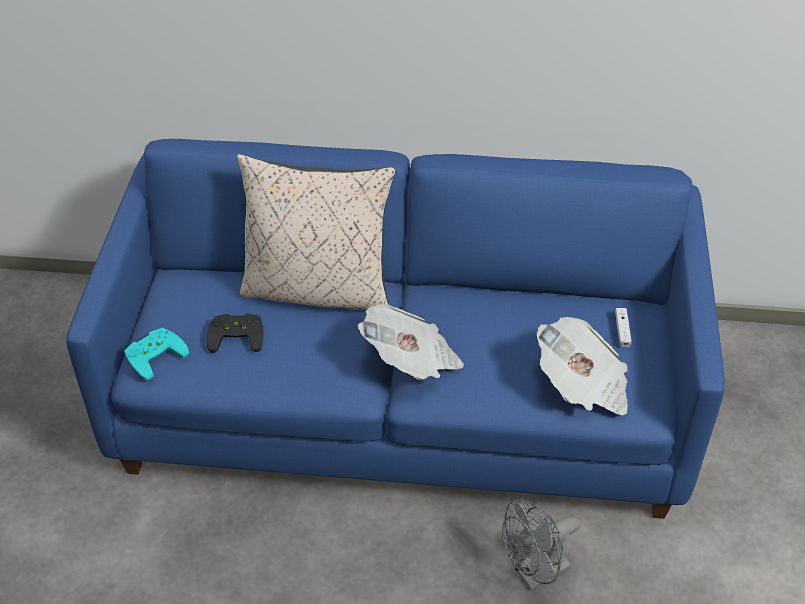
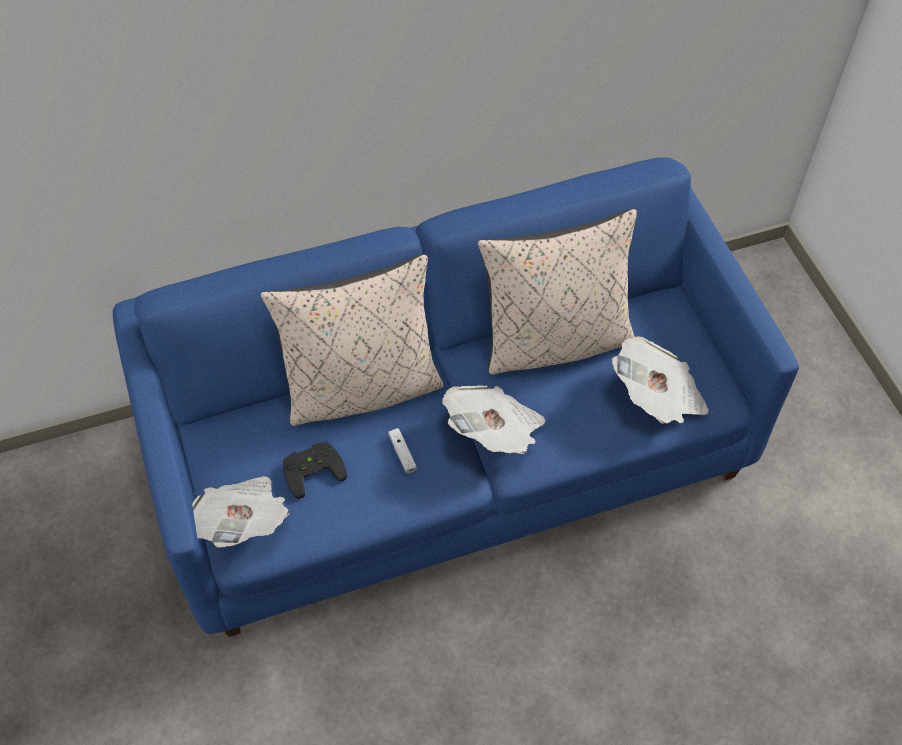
camera: 25 degrees left, 10 degrees up
turquoise game controller [124,328,189,381] -> newspaper [192,476,290,547]
grey fan [502,498,580,590] -> none
white game controller [615,308,632,348] -> white game controller moved to [388,428,417,474]
none -> beige pillow [478,209,637,375]

